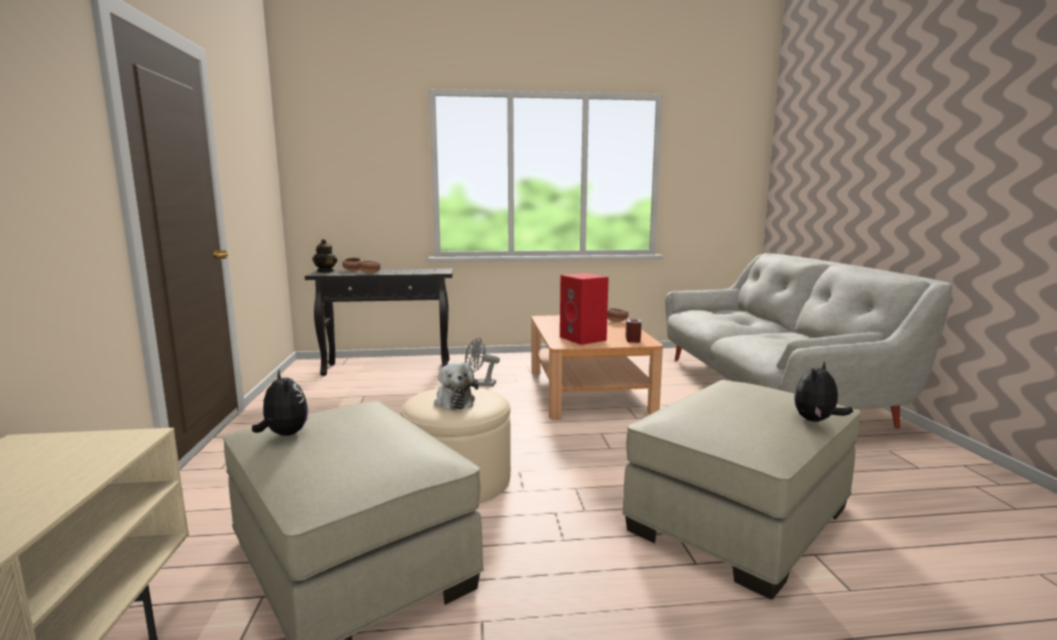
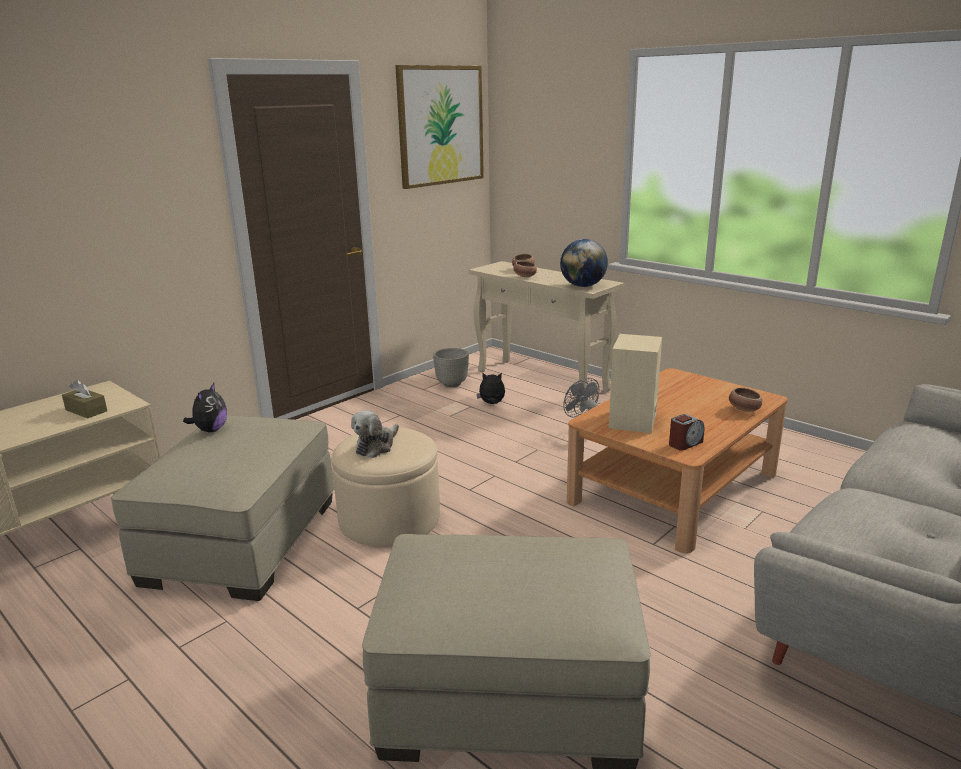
camera: 50 degrees right, 10 degrees up
black console table [305,268,453,376] -> beige console table [469,261,624,402]
teapot [312,239,337,272] -> none
red speaker [560,273,609,345] -> beige speaker [609,334,662,433]
plush toy [794,362,853,422] -> plush toy moved to [477,372,505,404]
none -> brown tissue box [62,380,107,418]
none -> picture [395,65,484,189]
none -> grey planter [433,348,469,387]
none -> globe [560,239,608,287]

